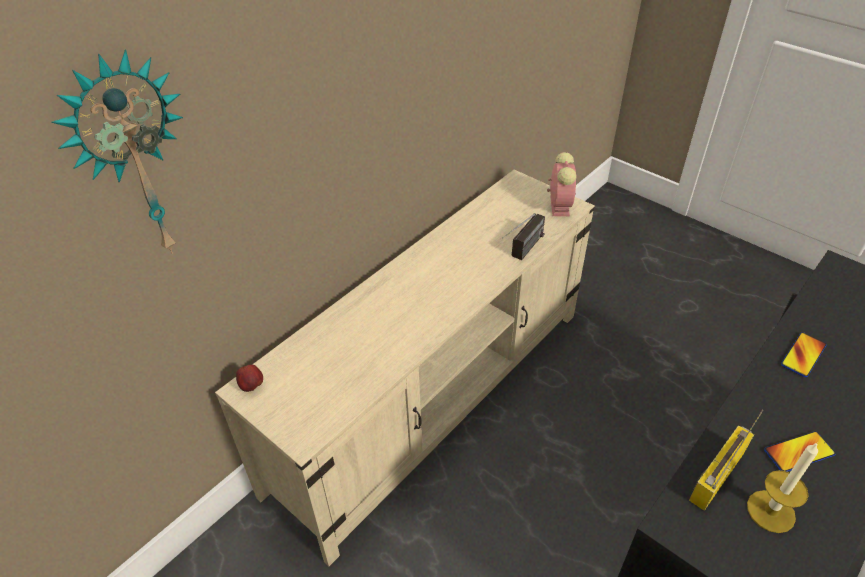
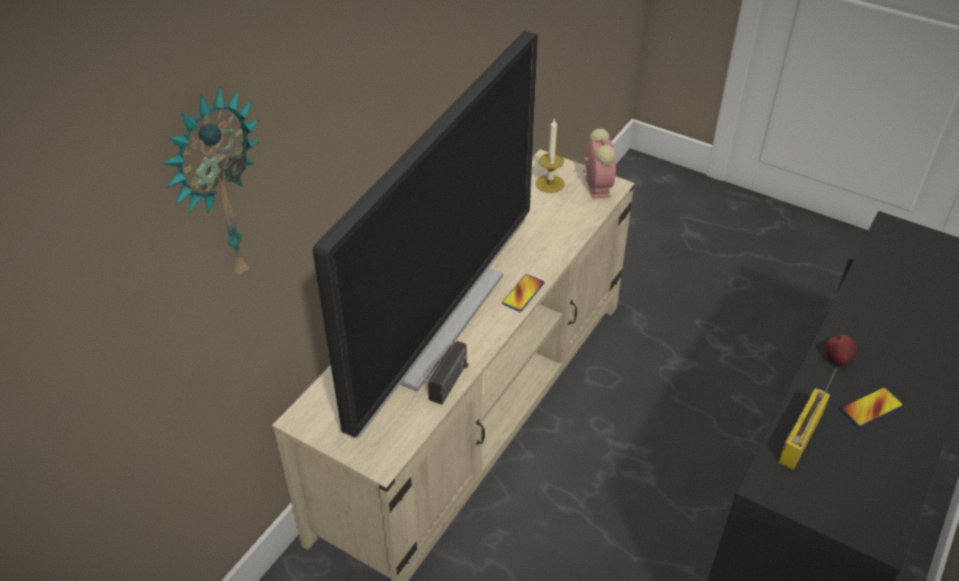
camera: 10 degrees left, 0 degrees up
apple [236,365,263,392] -> apple moved to [825,335,857,365]
radio [502,213,545,260] -> radio moved to [412,341,468,405]
candle [747,442,818,533] -> candle moved to [536,119,564,193]
phone [781,332,827,377] -> phone moved to [502,274,544,312]
none -> television [313,31,538,437]

